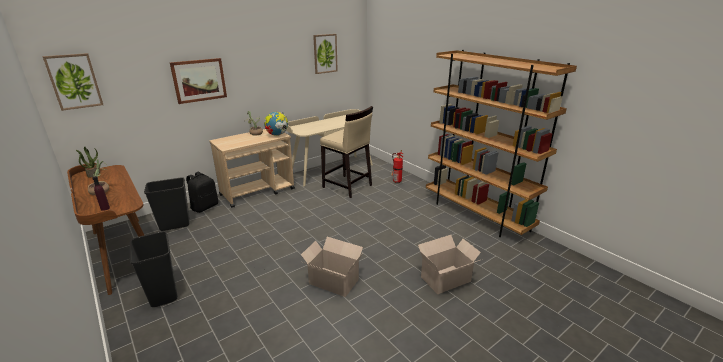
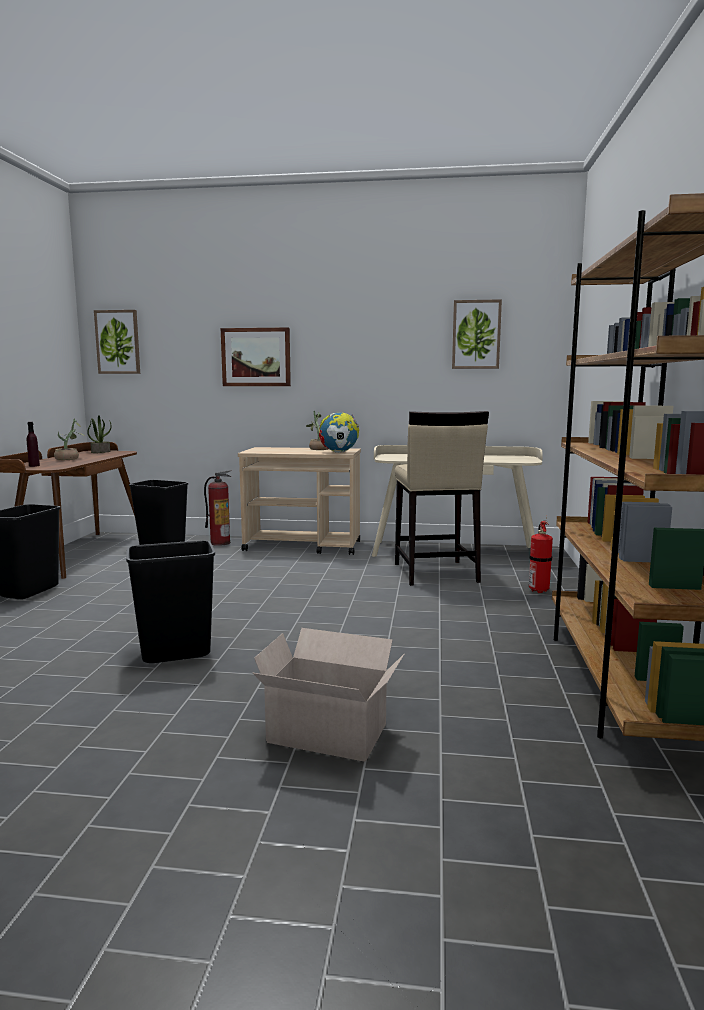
camera: 45 degrees right, 15 degrees down
black backpack [186,172,218,213] -> fire extinguisher [204,470,232,546]
cardboard box [301,237,363,297] -> black trash can [126,540,215,663]

